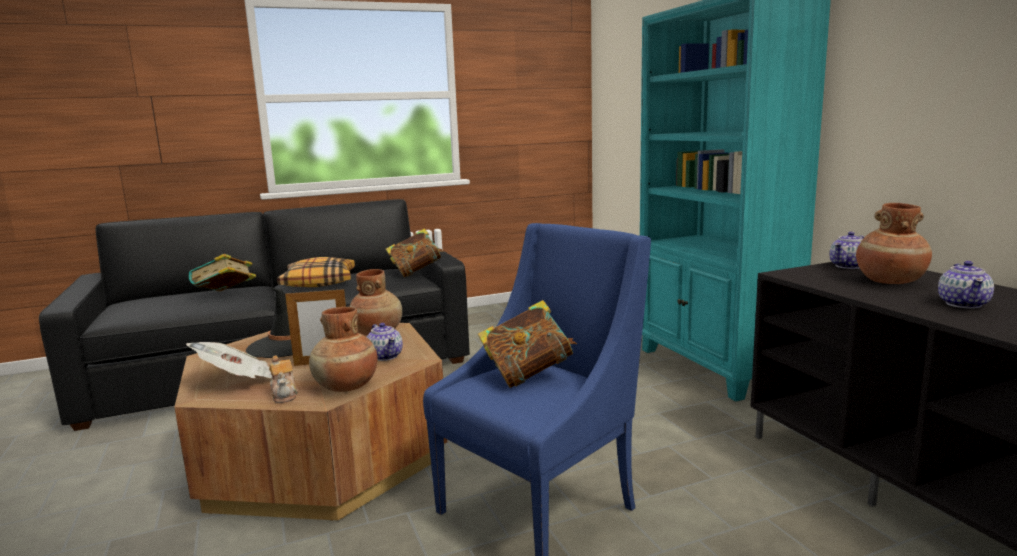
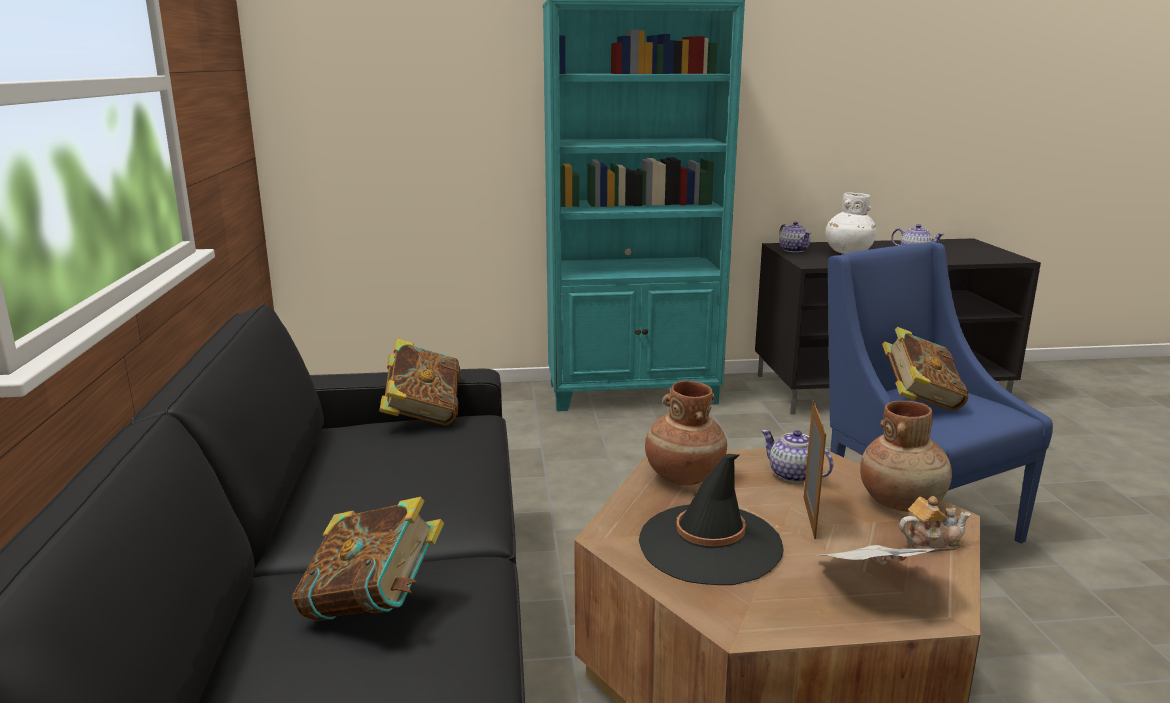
camera: 75 degrees left, 5 degrees up
pillow [277,257,355,288] -> none
teapot [367,323,403,361] -> teapot turned 120 degrees counterclockwise [761,430,834,483]
brown vase [856,203,932,284] -> white vase [825,192,876,254]

